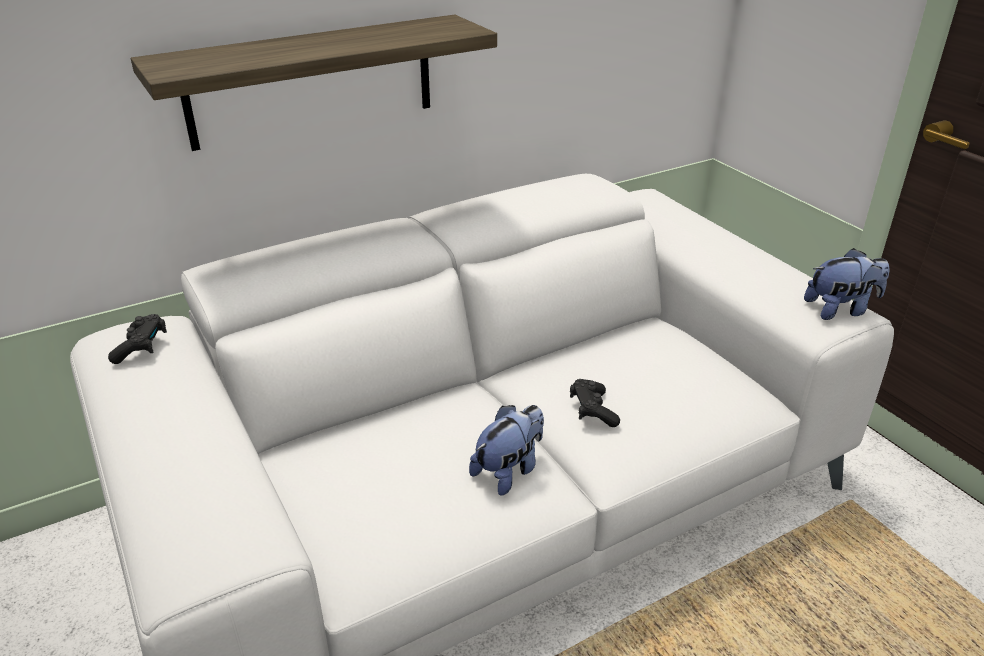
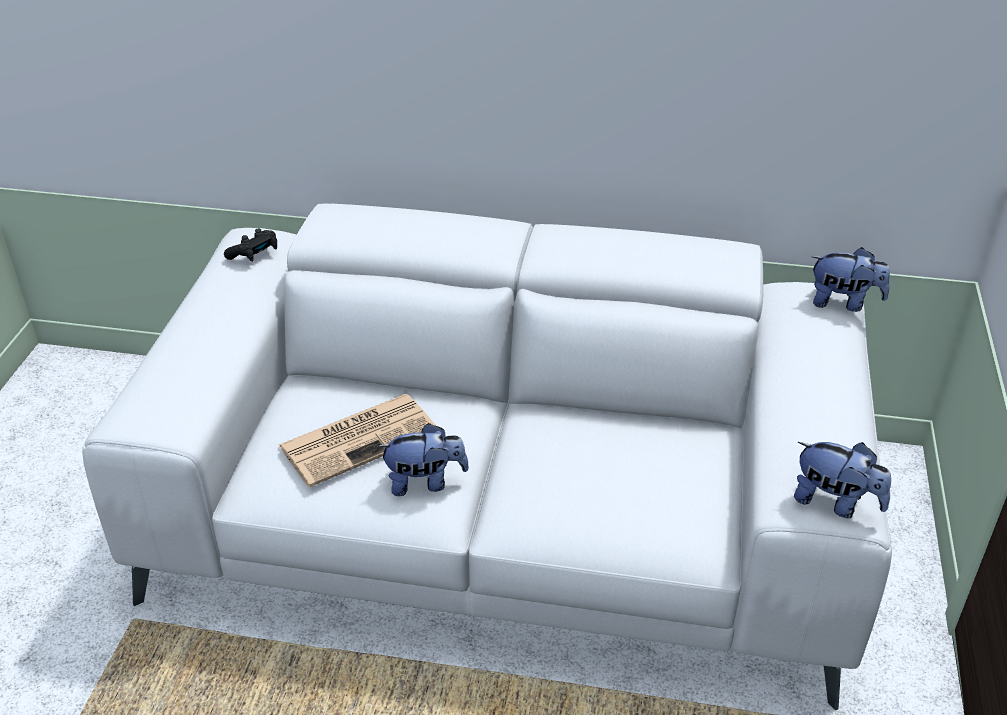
camera: 40 degrees right, 5 degrees up
shelf [131,15,497,151] -> none
black game controller [570,379,620,427] -> none
none -> newspaper [278,394,436,487]
none -> plush toy [812,247,890,312]

